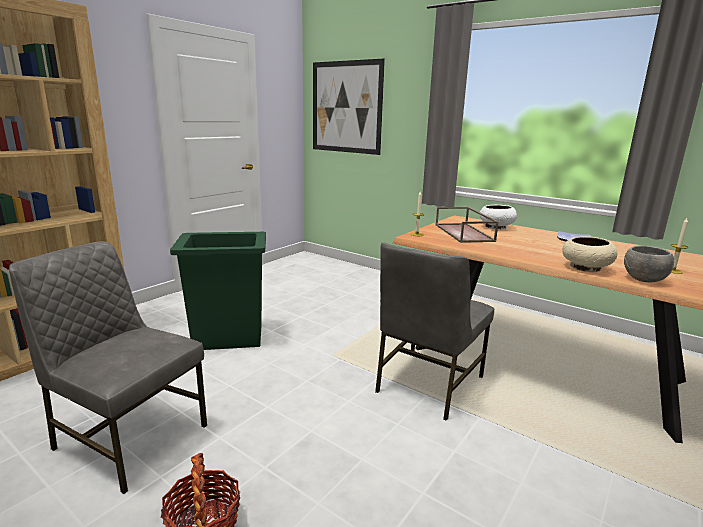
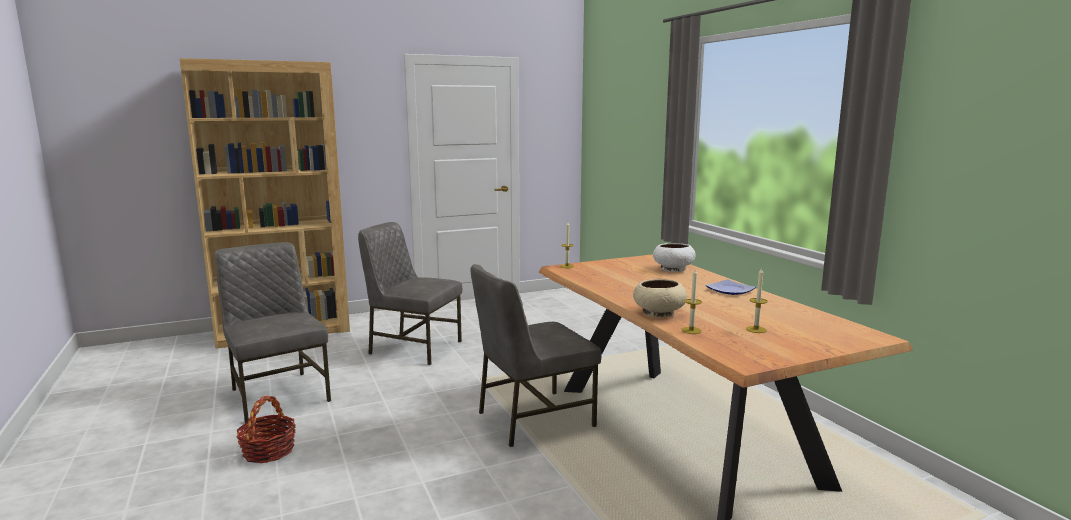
camera: 30 degrees right, 5 degrees down
green trash can [170,232,266,350] -> grey chair [358,222,463,365]
picture [313,59,385,155] -> none
brown tray [435,207,499,243] -> none
grey bowl [624,245,674,282] -> candle [681,269,702,334]

